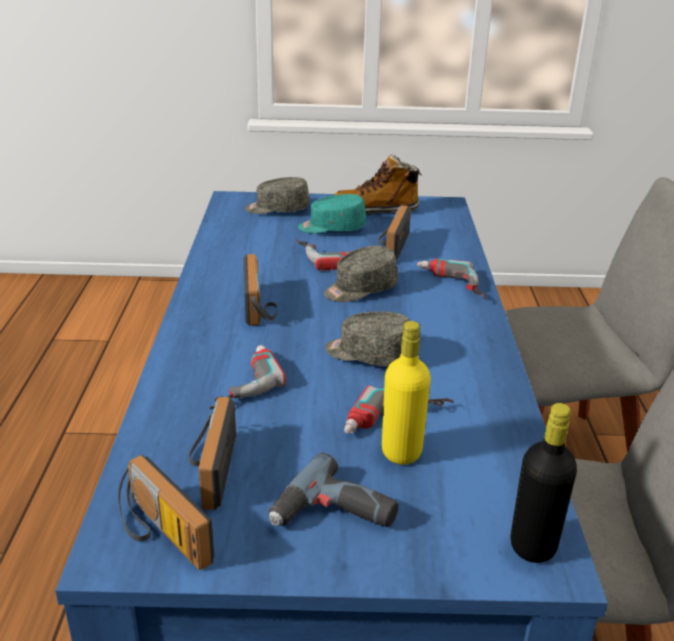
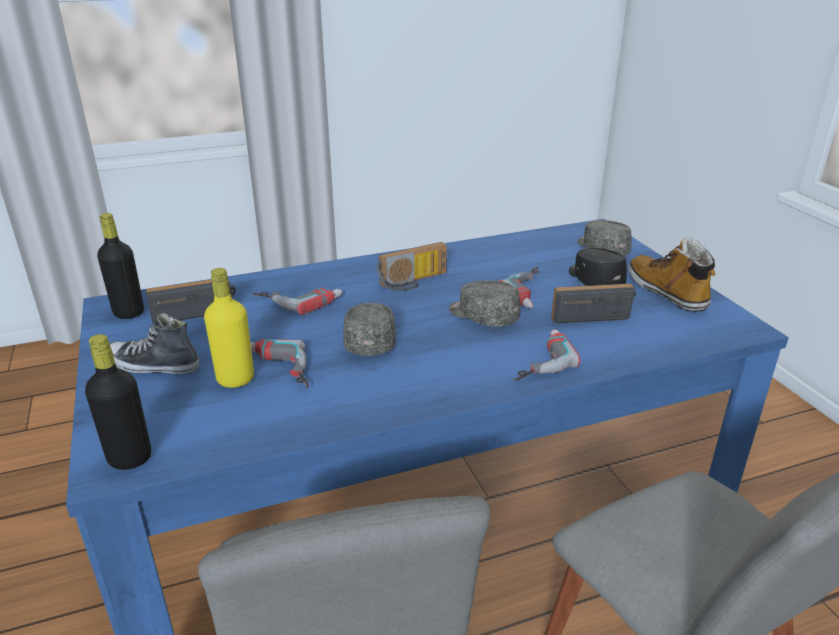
camera: 70 degrees right, 0 degrees up
radio [118,455,214,570] -> black bottle [97,213,144,319]
power drill [269,453,399,527] -> shoe [110,313,200,374]
turquoise cap [298,194,366,233] -> black cap [569,248,627,286]

